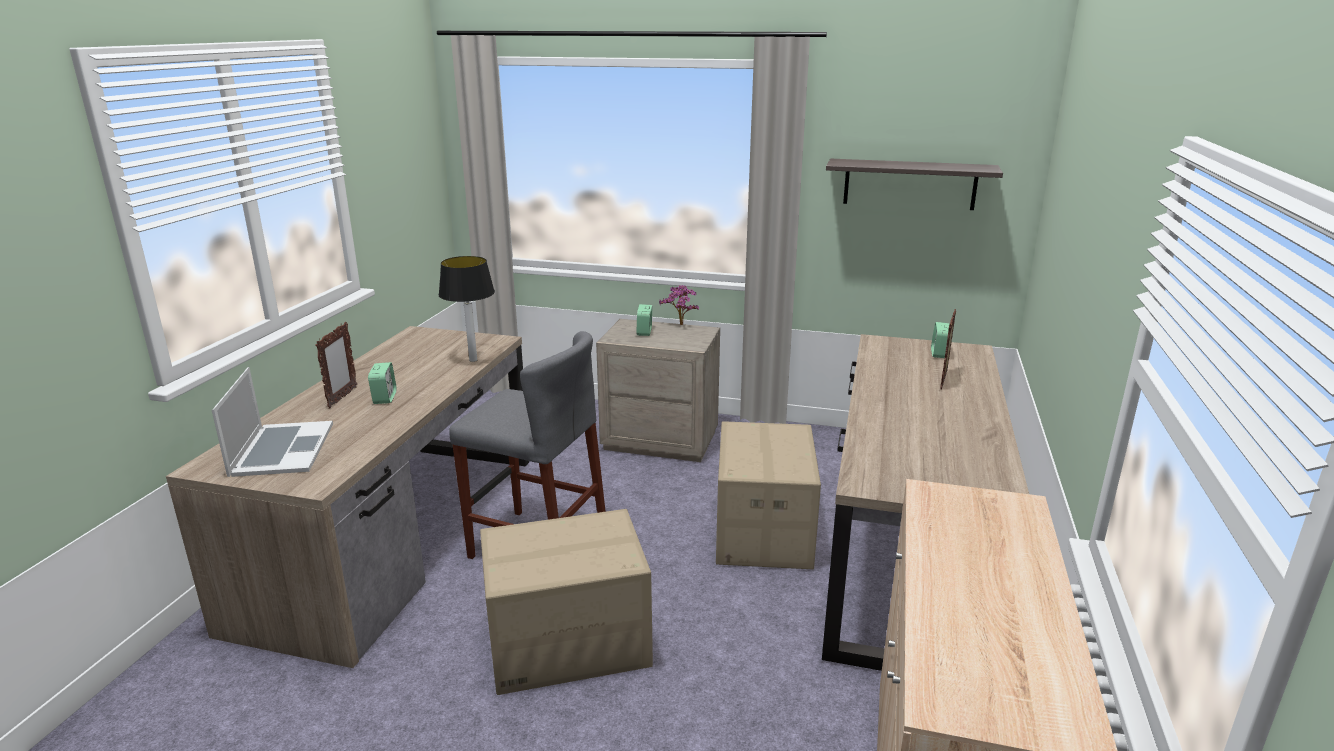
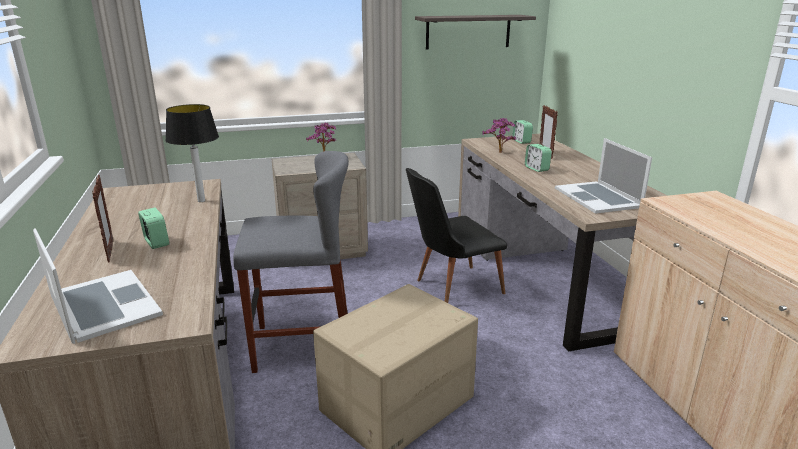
camera: 30 degrees left, 0 degrees up
alarm clock [637,304,652,336] -> alarm clock moved to [525,144,552,172]
cardboard box [716,421,821,569] -> black chair [406,168,507,303]
none -> potted plant [482,118,516,153]
none -> laptop [555,138,652,214]

